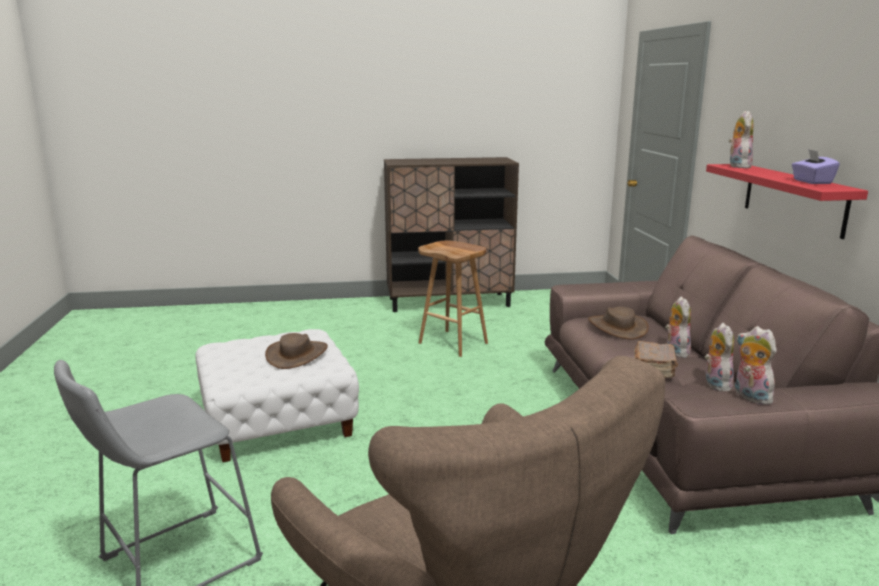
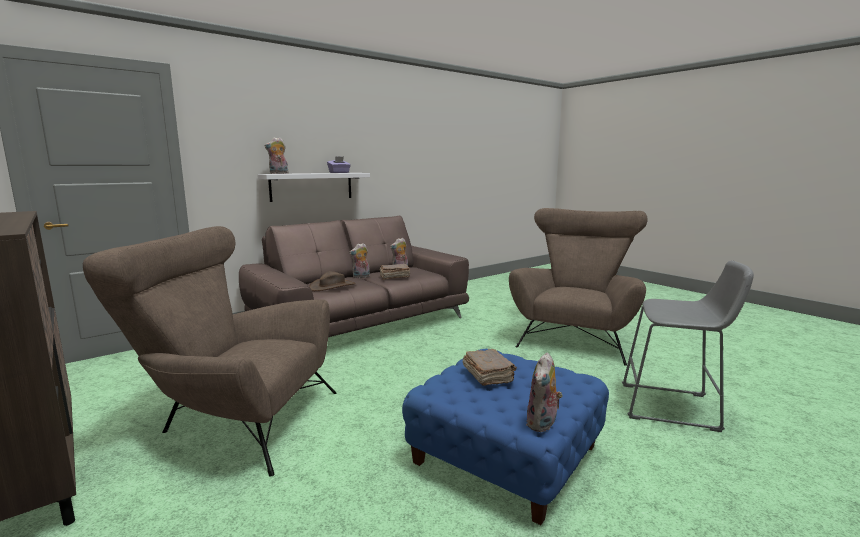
camera: 120 degrees left, 5 degrees down
white ottoman [195,329,359,463] -> blue ottoman [402,349,609,525]
brown hat [265,333,328,369] -> brown book [463,349,517,386]
brown stool [418,241,488,357] -> brown armchair [83,226,337,476]
red shelf [706,164,868,239] -> white shelf [257,173,370,202]
plush toy [735,326,777,405] -> plush toy moved to [526,352,563,432]

